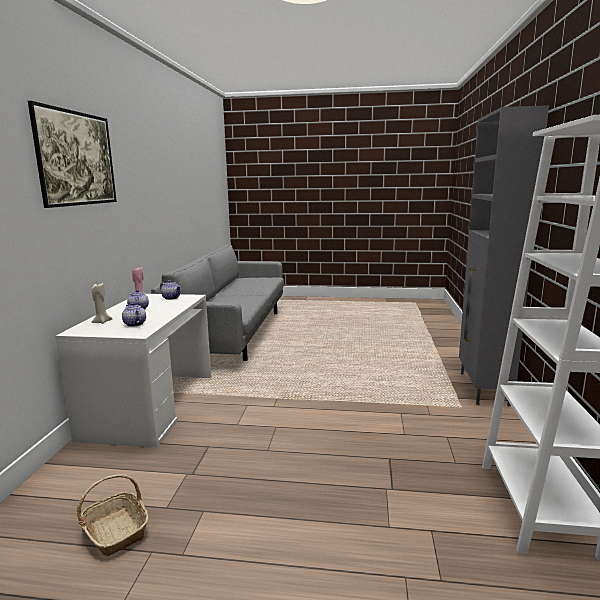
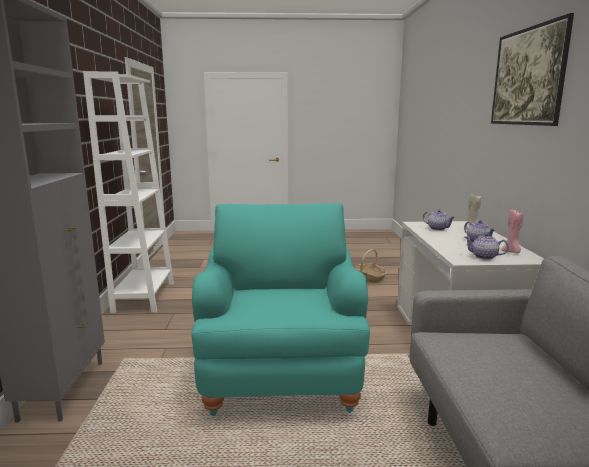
camera: 170 degrees right, 0 degrees up
none -> turquoise armchair [191,203,370,416]

